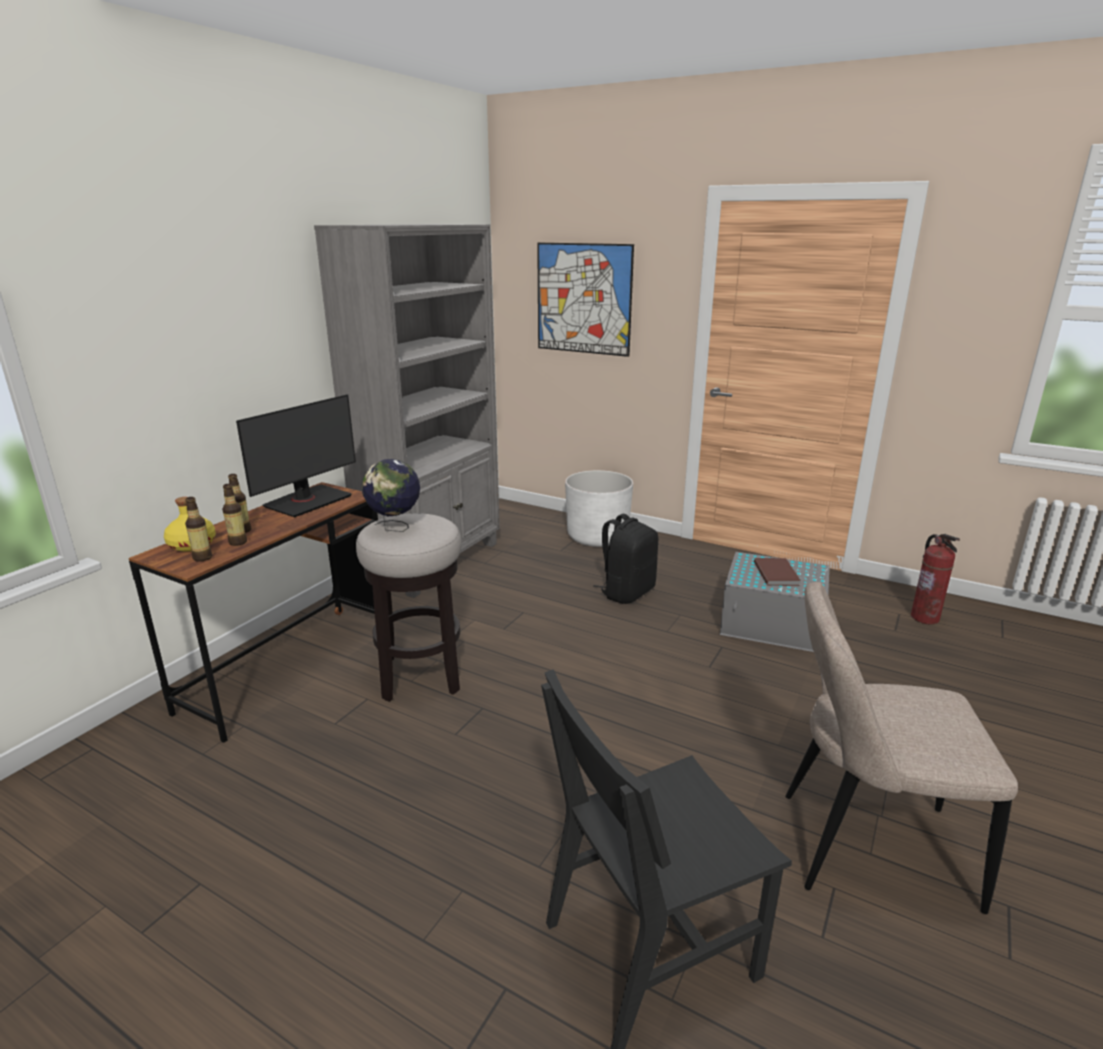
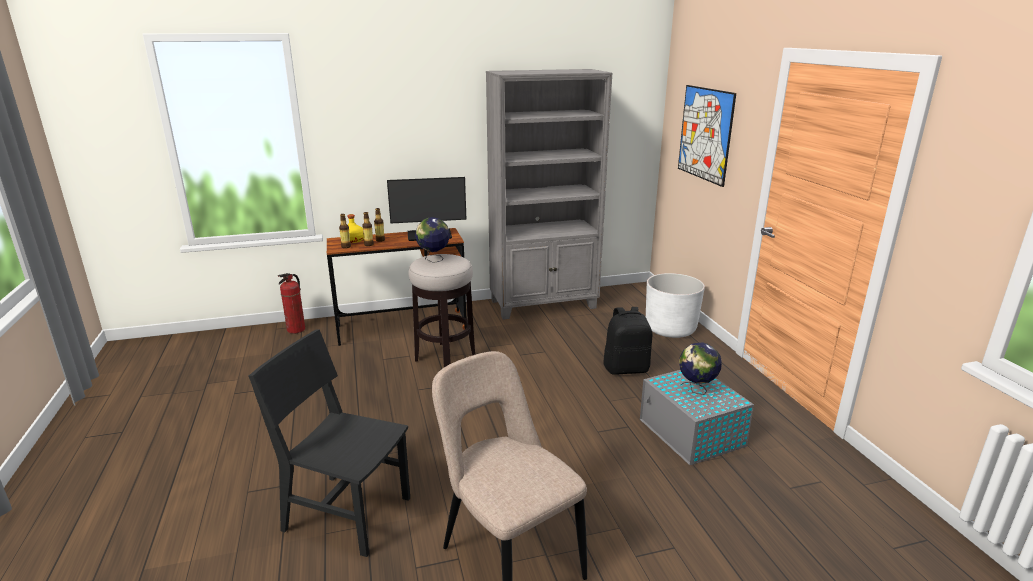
camera: 45 degrees right, 0 degrees up
brown book [754,558,801,586] -> globe [679,342,722,395]
fire extinguisher [911,534,960,625] -> fire extinguisher moved to [278,273,305,334]

